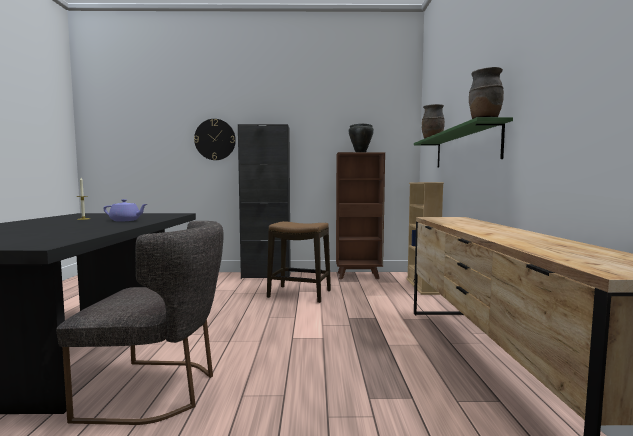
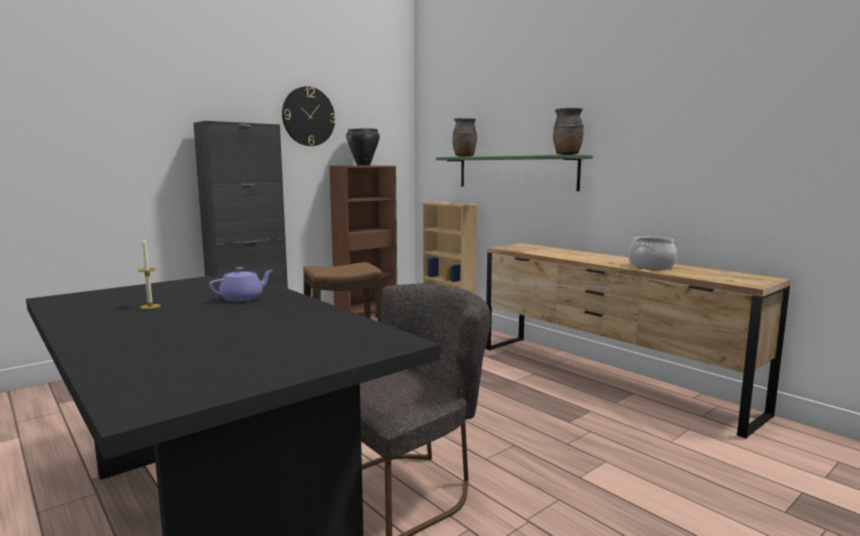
camera: 40 degrees left, 5 degrees up
wall clock [194,119,236,160] -> wall clock moved to [282,86,336,146]
none -> cooking pot [628,236,677,270]

